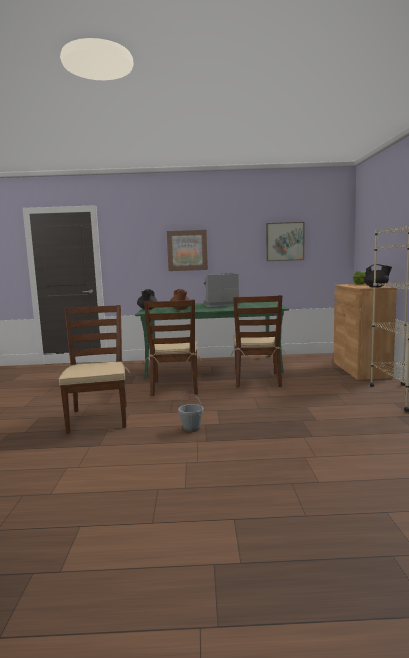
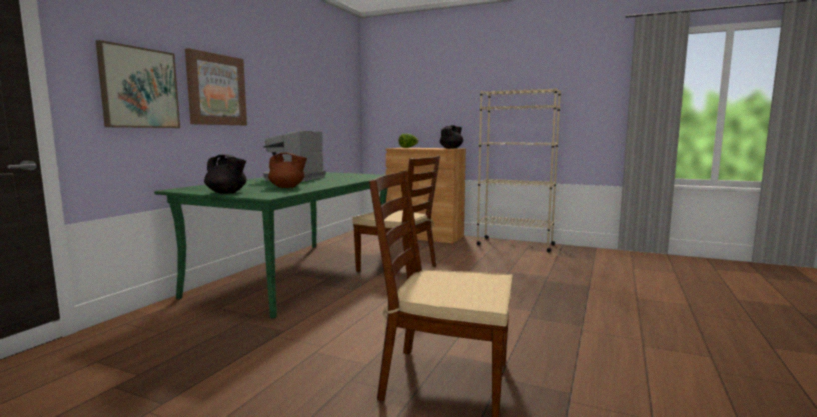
camera: 65 degrees left, 0 degrees up
brown chair [144,299,202,396] -> none
grey bucket [178,393,204,432] -> none
picture [266,222,304,261] -> picture moved to [96,40,180,128]

